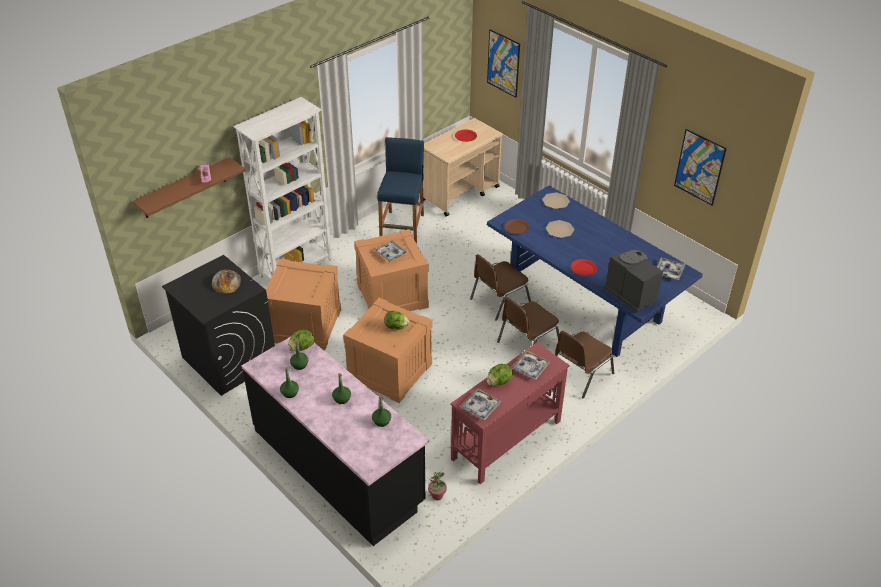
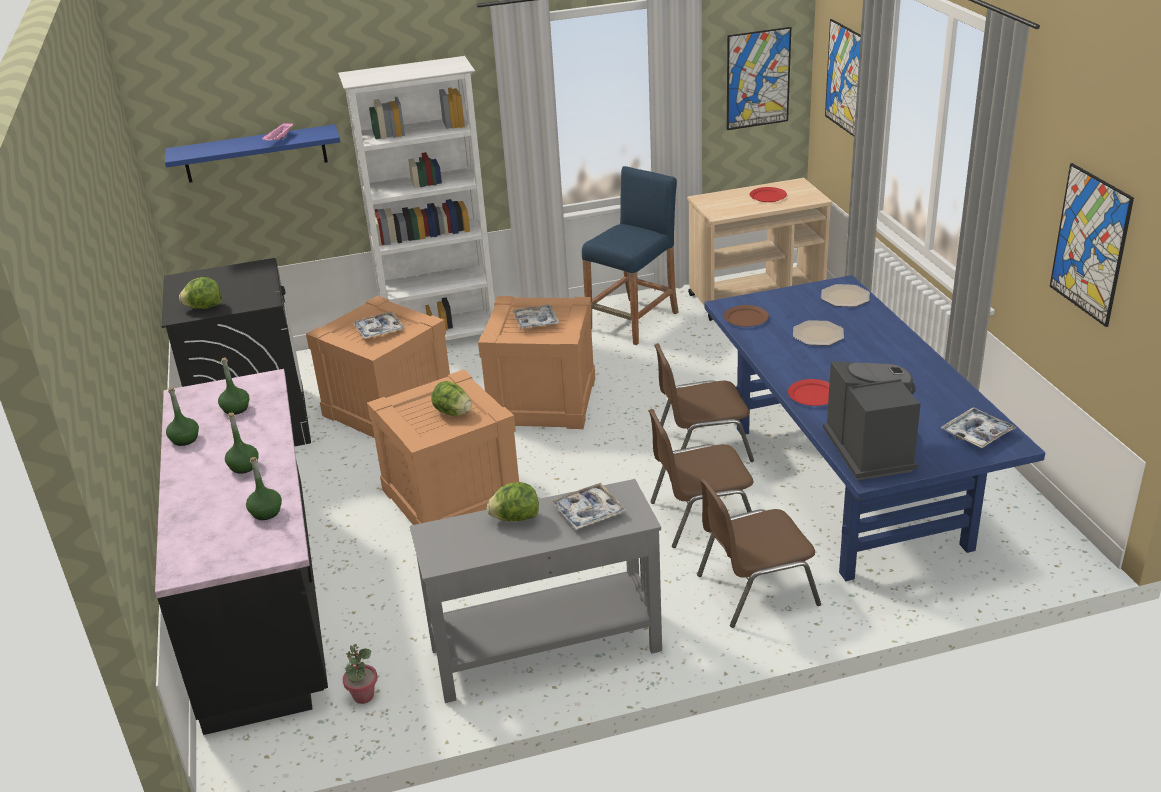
camera: 30 degrees right, 10 degrees down
brown shelf [133,157,245,218] -> blue shelf [165,124,340,183]
bread [212,270,241,293] -> none
lettuce [288,330,314,351] -> lettuce moved to [179,277,221,309]
red console table [451,343,569,484] -> grey console table [410,479,662,703]
tray [461,389,501,421] -> tray moved to [352,312,405,339]
none -> picture [727,27,791,130]

